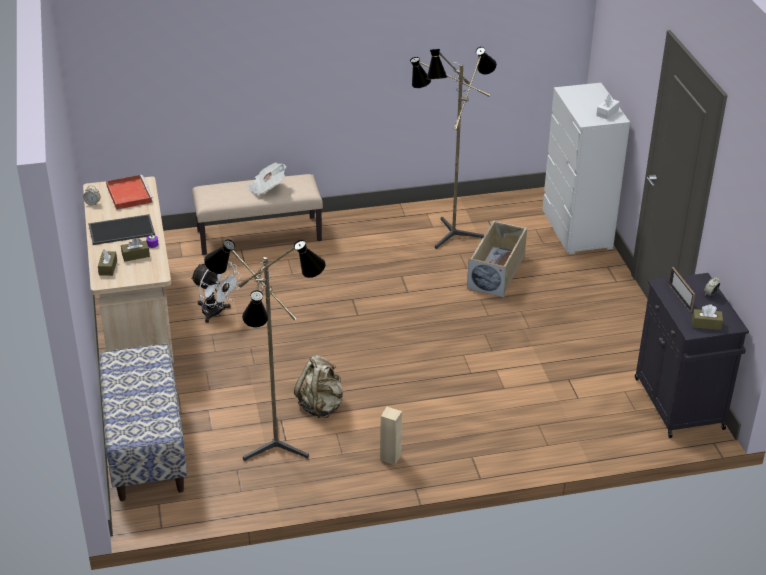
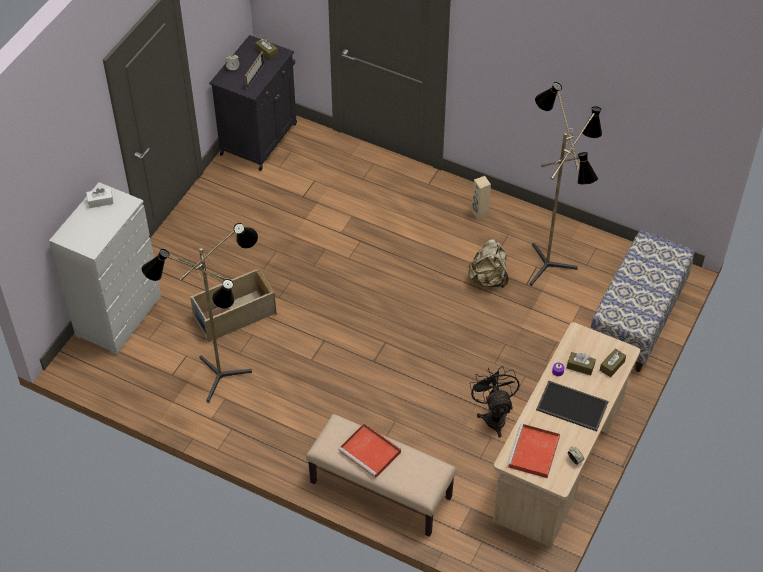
camera: 140 degrees left, 15 degrees up
white fan [191,261,242,323] -> black fan [469,366,519,438]
newspaper [246,163,286,196] -> red tray [339,423,401,478]

